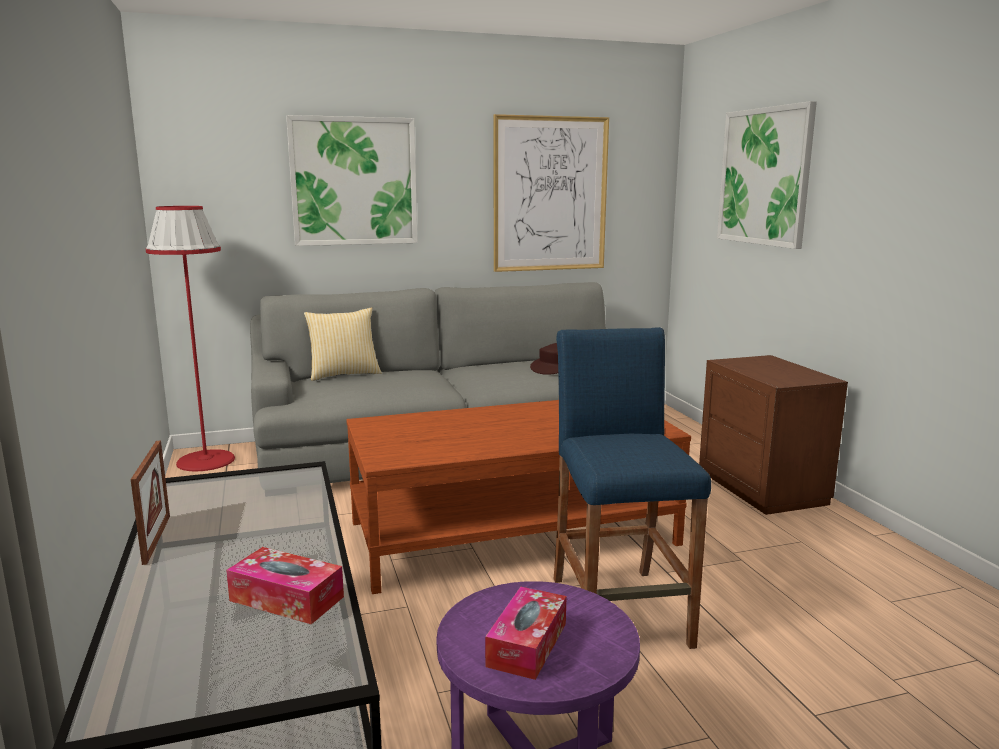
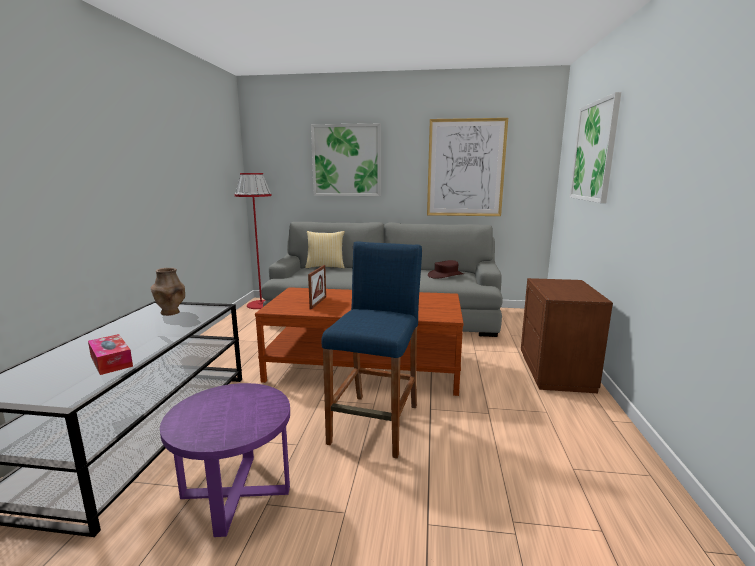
camera: 25 degrees right, 0 degrees up
picture frame [131,441,170,565] -> picture frame moved to [308,265,326,310]
tissue box [485,587,567,680] -> none
none -> brown vase [151,268,185,316]

